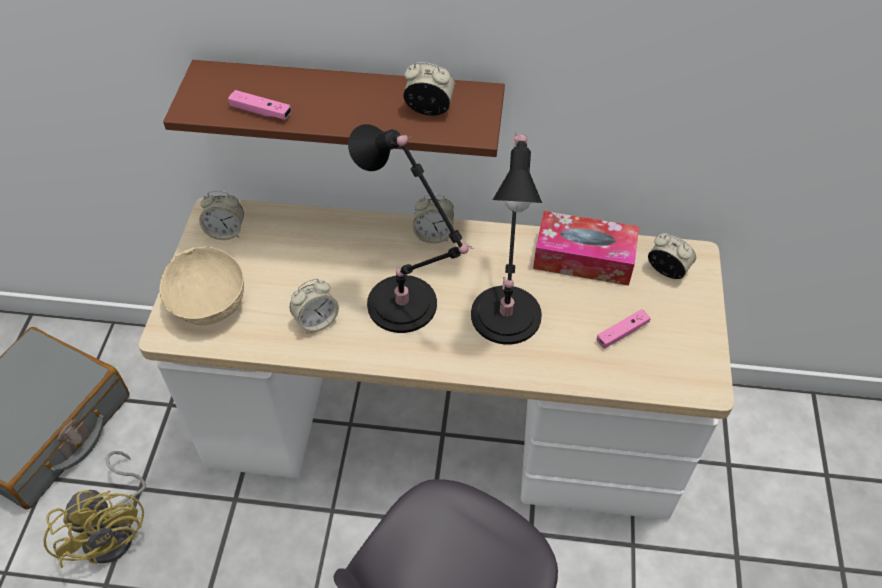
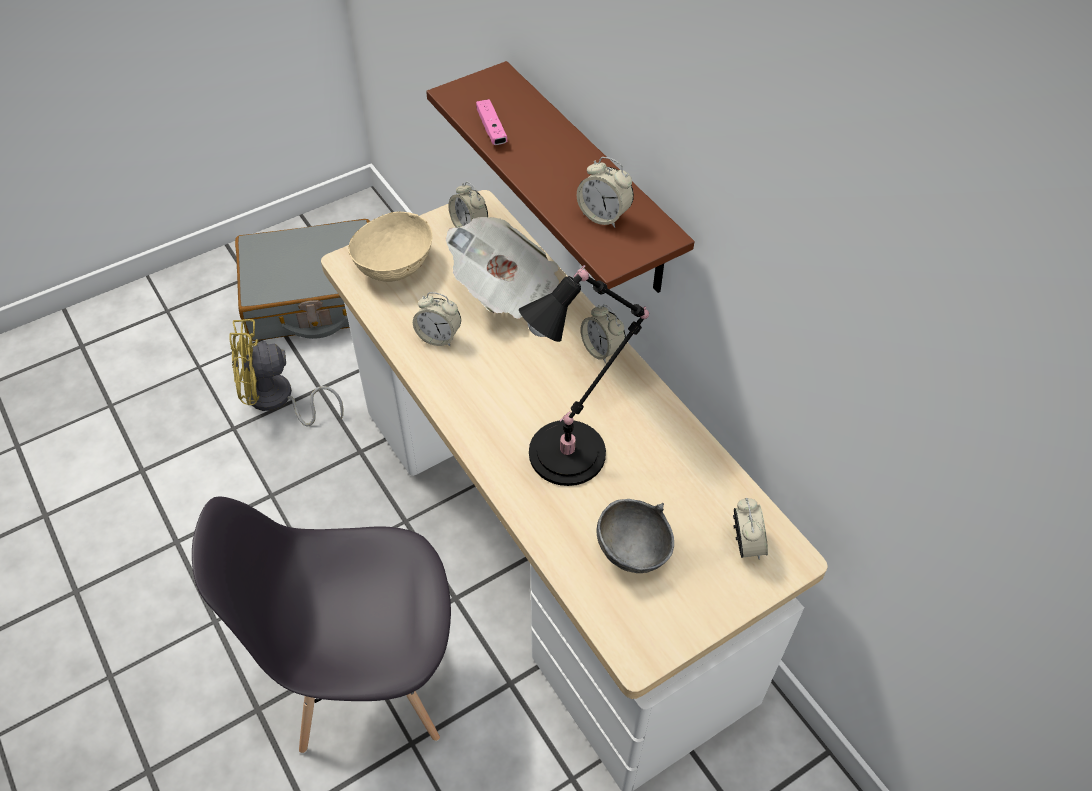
camera: 50 degrees right, 0 degrees up
yellow fan [43,451,146,568] -> yellow fan turned 60 degrees clockwise [229,319,344,427]
black table lamp [348,124,474,333] -> none
alarm clock [403,62,455,116] -> alarm clock turned 150 degrees clockwise [577,157,634,228]
tissue box [533,211,639,286] -> none
pink game controller [597,309,651,348] -> grey bowl [597,499,674,573]
none -> newspaper [446,217,559,319]

